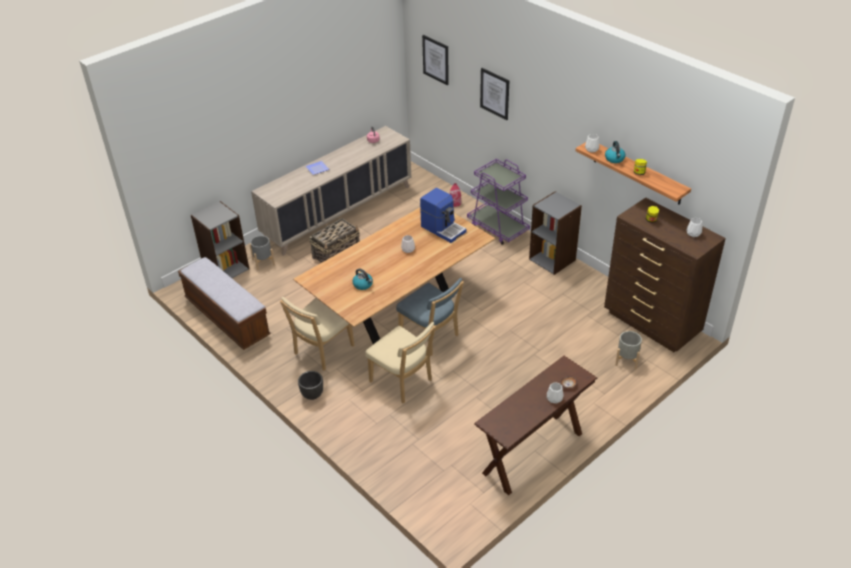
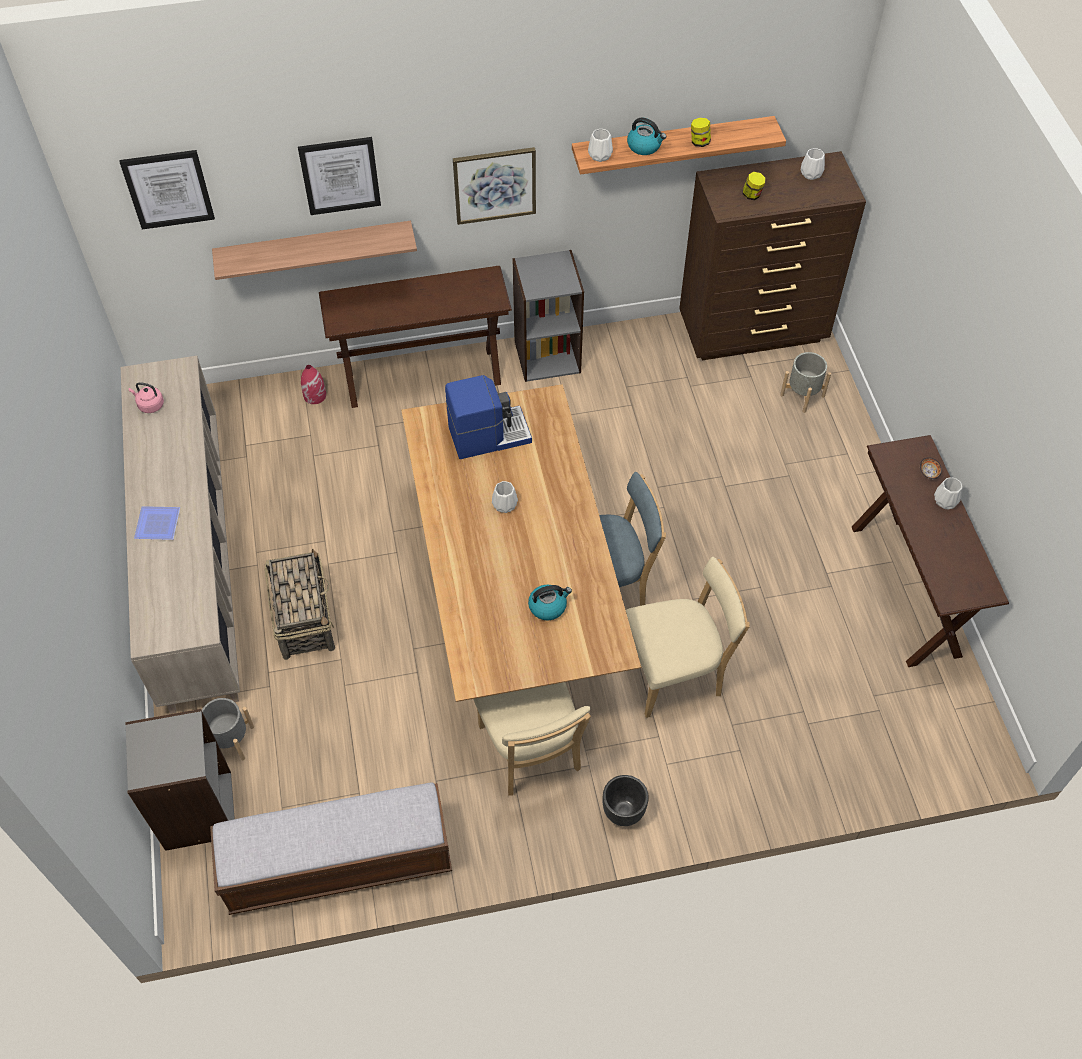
camera: 60 degrees left, 15 degrees up
purple cart [467,159,530,245] -> brown console table [319,266,512,408]
none -> shelf [212,221,417,280]
none -> picture [453,147,536,225]

